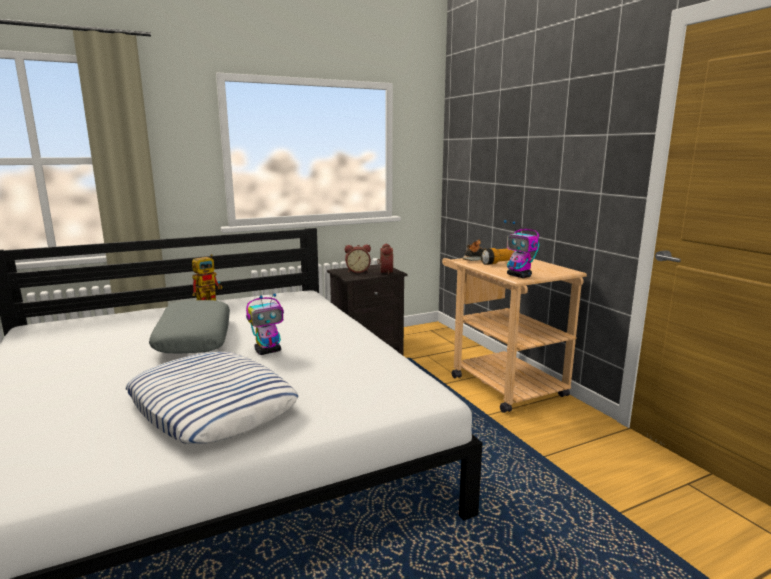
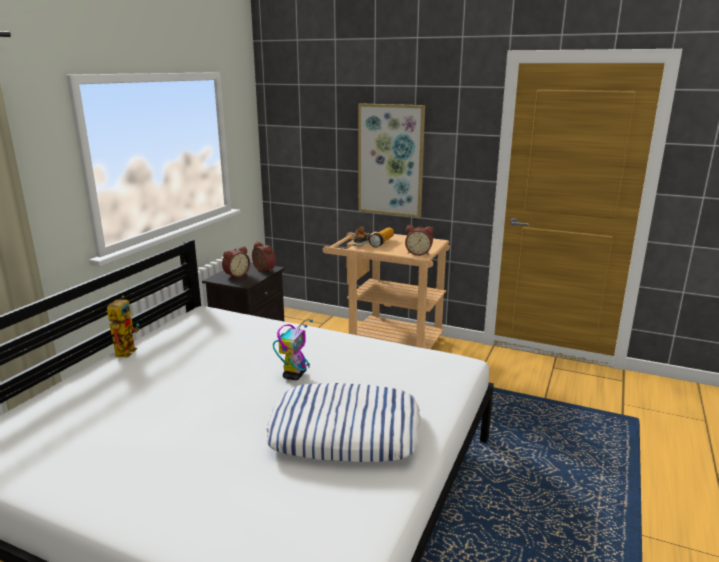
camera: 40 degrees left, 5 degrees up
grey pillow [149,300,230,353] -> none
toy robot [504,220,539,278] -> alarm clock [405,225,433,256]
none -> picture [358,103,425,217]

